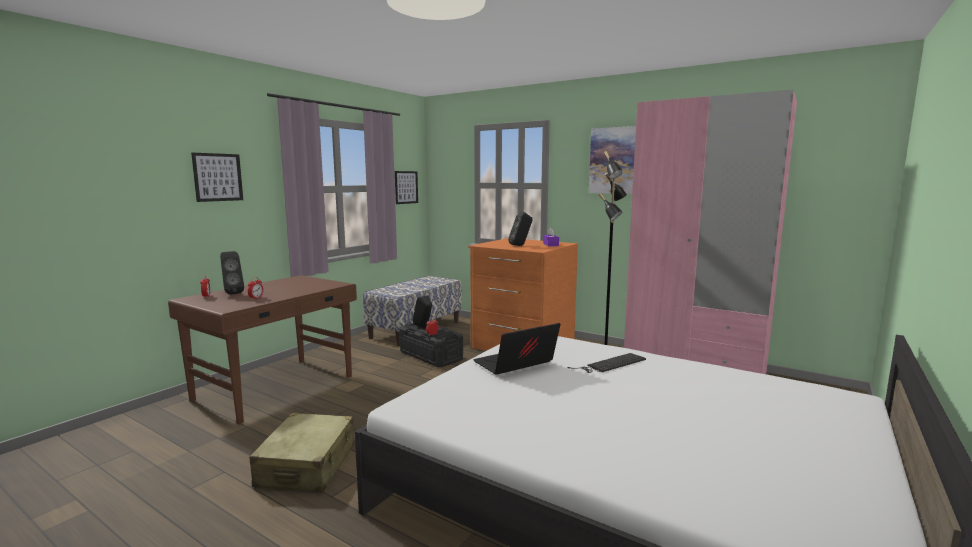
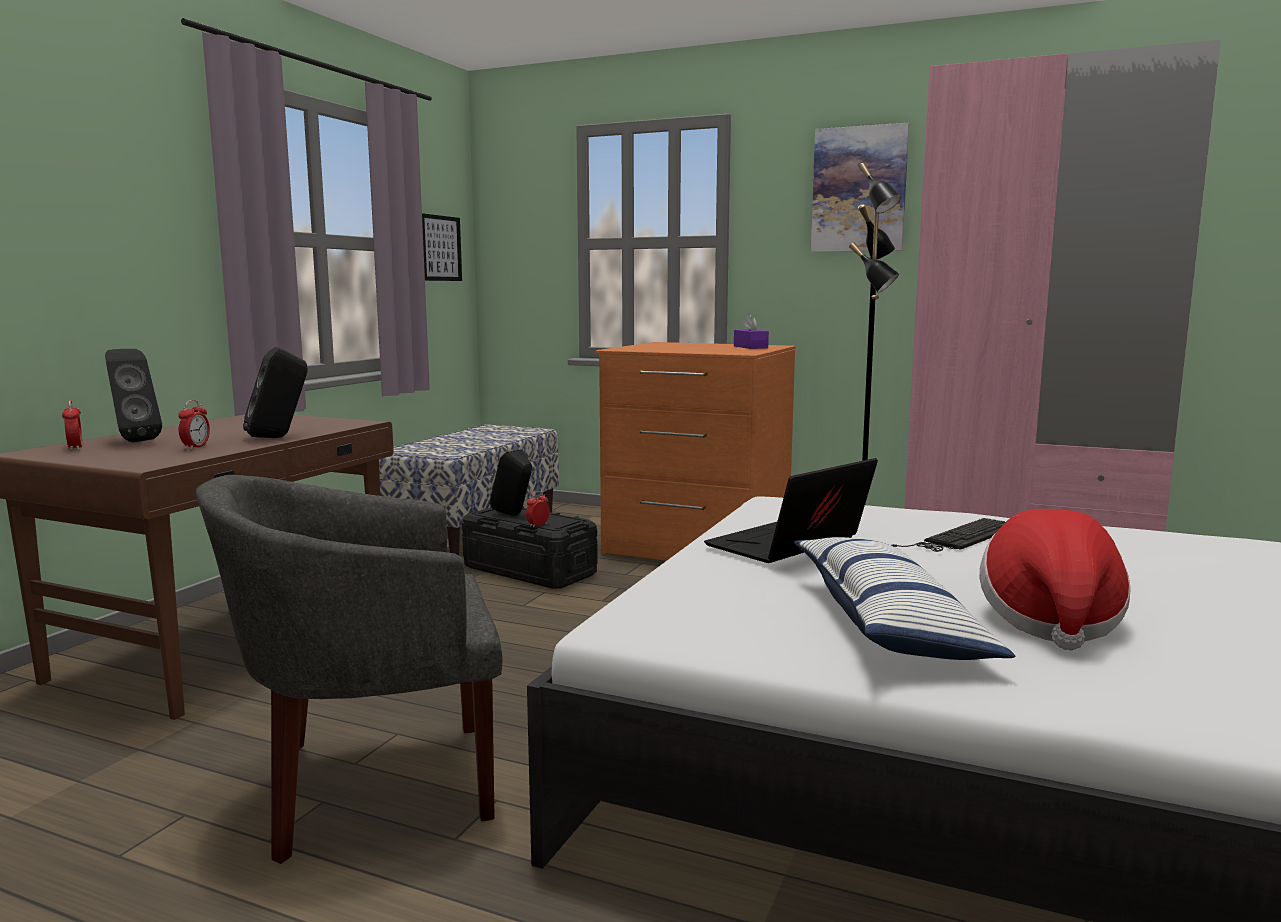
camera: 10 degrees left, 0 degrees up
picture [191,153,243,202] -> none
beige suitcase [249,413,355,493] -> grey armchair [196,475,503,864]
black speaker [508,212,533,246] -> black speaker moved to [243,347,308,438]
none -> pillow [794,537,1015,660]
none -> hat [979,509,1131,651]

